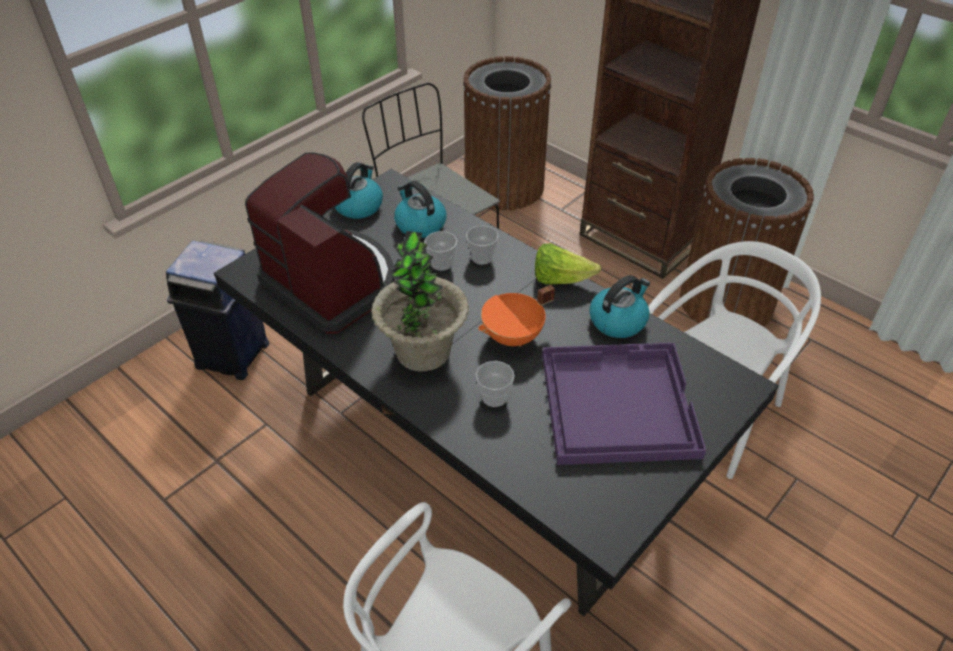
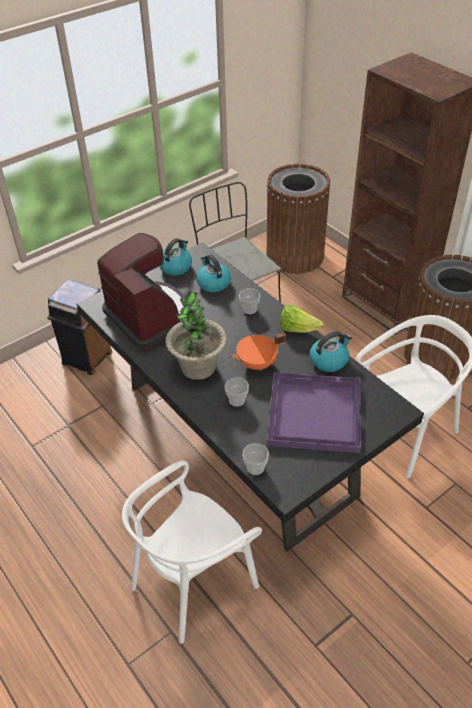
camera: 10 degrees right, 0 degrees up
blue trash can [166,241,269,380] -> brown trash can [47,280,112,375]
cup [425,231,457,271] -> cup moved to [242,443,269,475]

